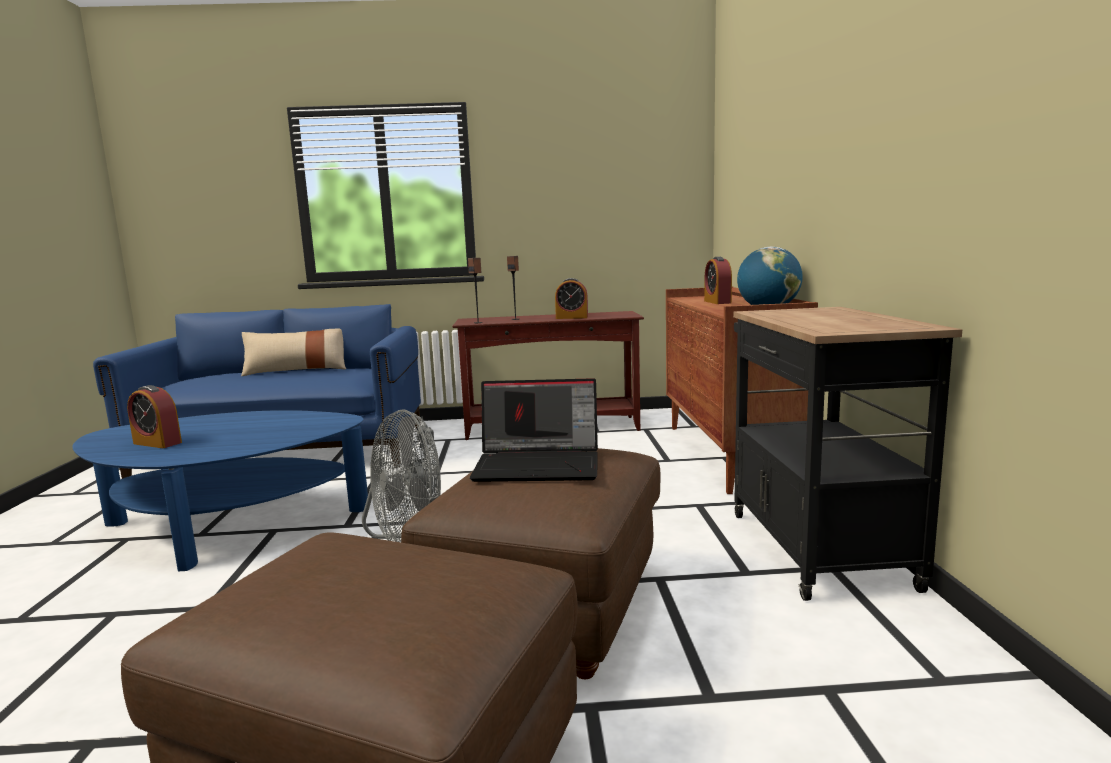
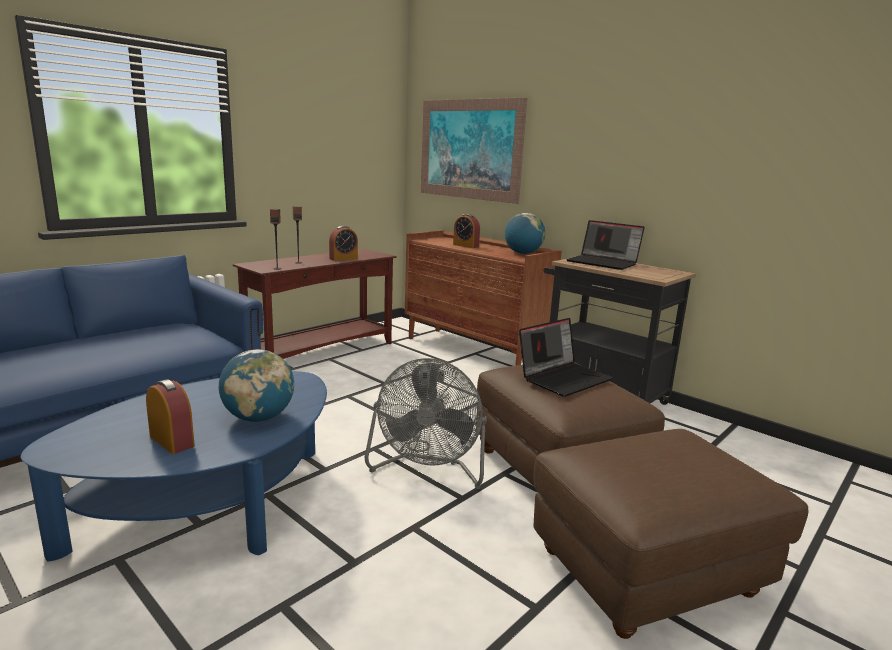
camera: 45 degrees left, 5 degrees up
alarm clock [127,385,182,448] -> alarm clock turned 120 degrees counterclockwise [146,379,195,454]
beige pillow [241,328,346,376] -> none
none -> globe [219,349,294,422]
none -> picture [421,98,527,204]
none -> laptop [566,220,645,270]

